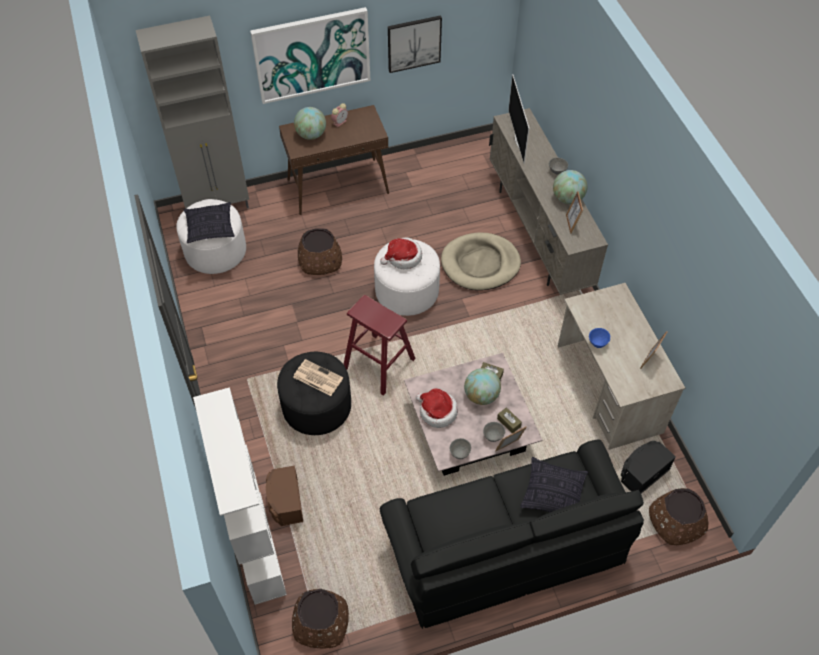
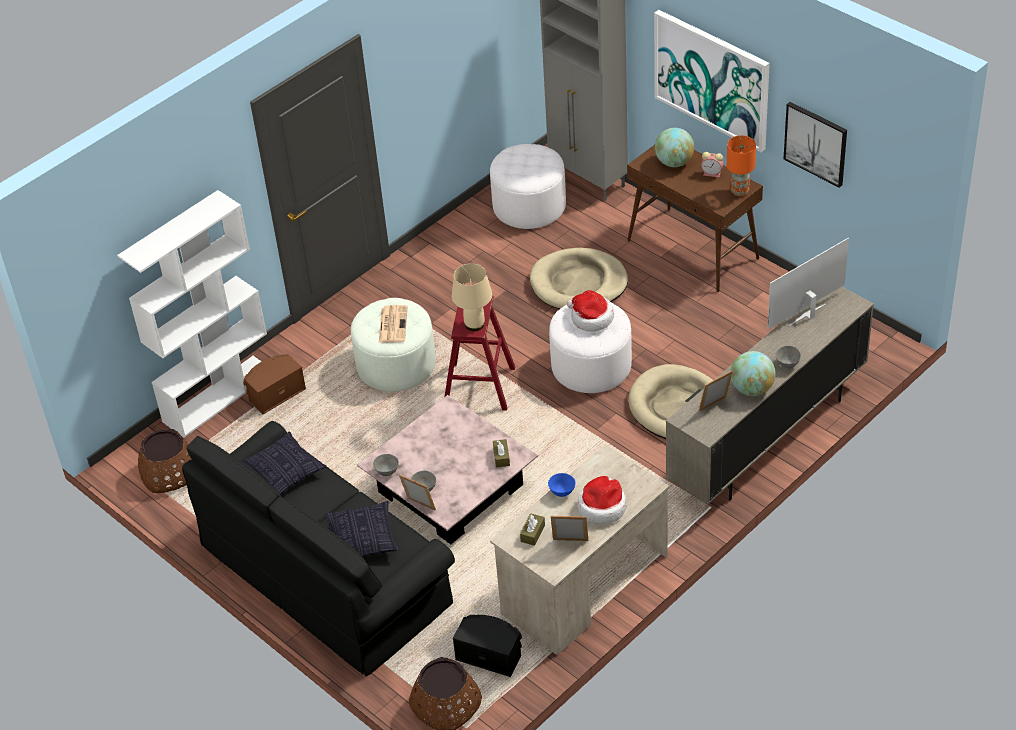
camera: 65 degrees right, 10 degrees down
pillow [184,202,235,243] -> pillow moved to [241,431,327,495]
black ottoman [277,352,351,435] -> white ottoman [351,298,436,392]
brown planter [298,228,342,275] -> beige dog bed [530,248,628,309]
hat [416,388,458,428] -> hat moved to [578,476,626,524]
globe [464,368,501,405] -> none
brown tissue box [497,407,522,433] -> brown tissue box moved to [520,513,545,546]
none -> beige table lamp [452,264,492,331]
none -> orange table lamp [727,135,756,196]

